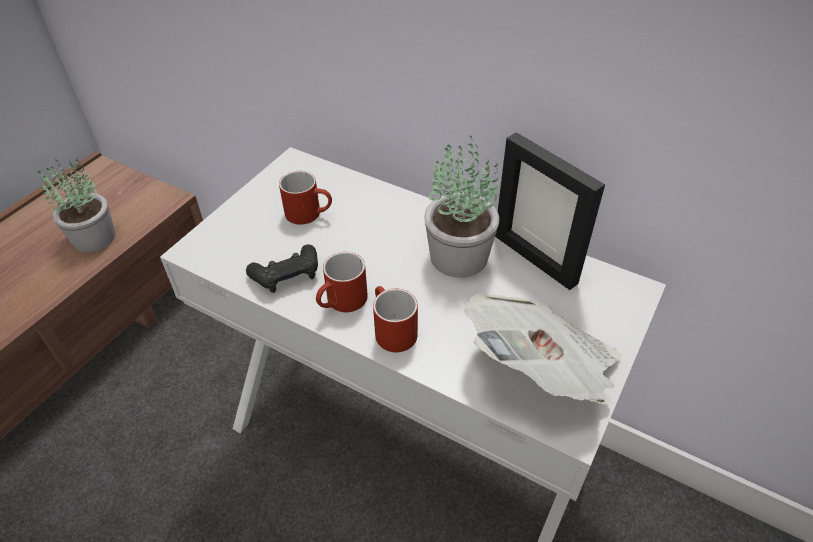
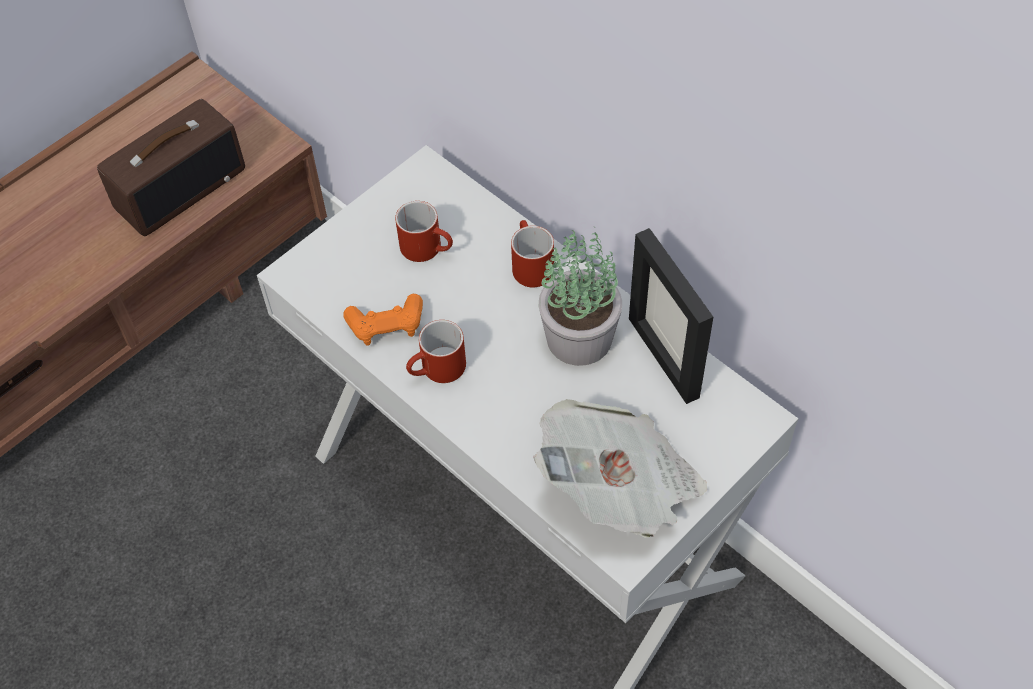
camera: 15 degrees right, 10 degrees up
potted plant [38,156,115,252] -> radio [97,99,245,236]
black game controller [246,244,318,293] -> orange game controller [343,294,423,346]
red mug [373,286,418,352] -> red mug moved to [511,220,554,287]

